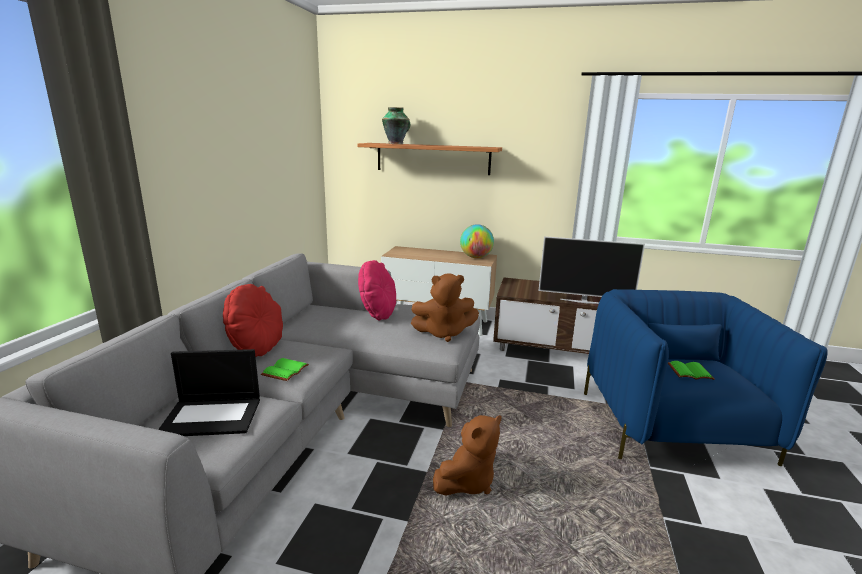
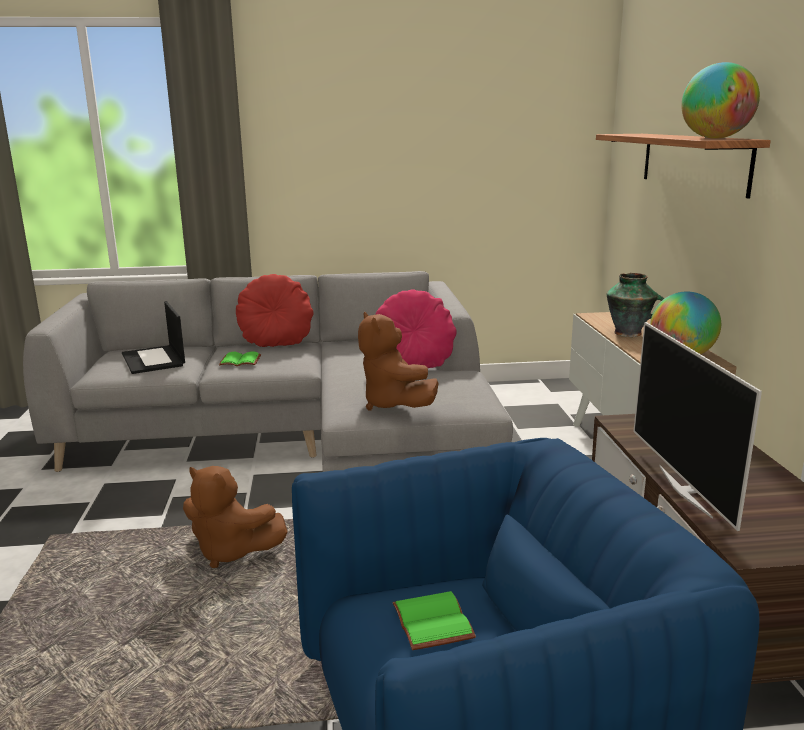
camera: 70 degrees right, 0 degrees up
vase [382,107,410,144] -> vase moved to [607,273,664,337]
none -> globe [681,62,760,139]

